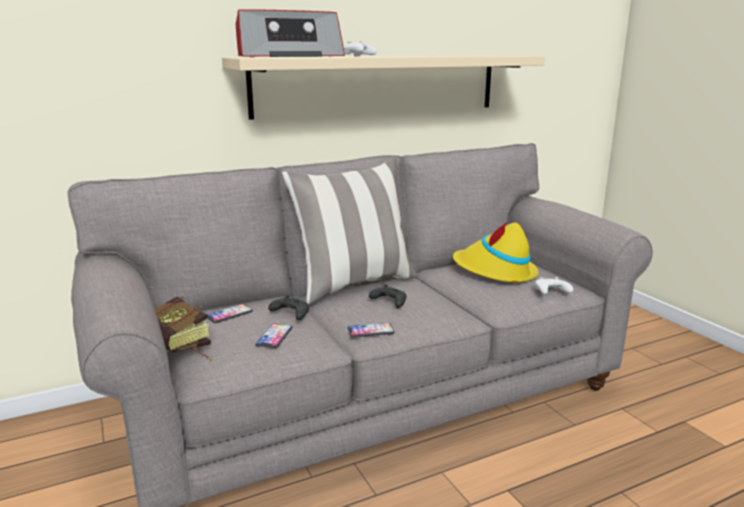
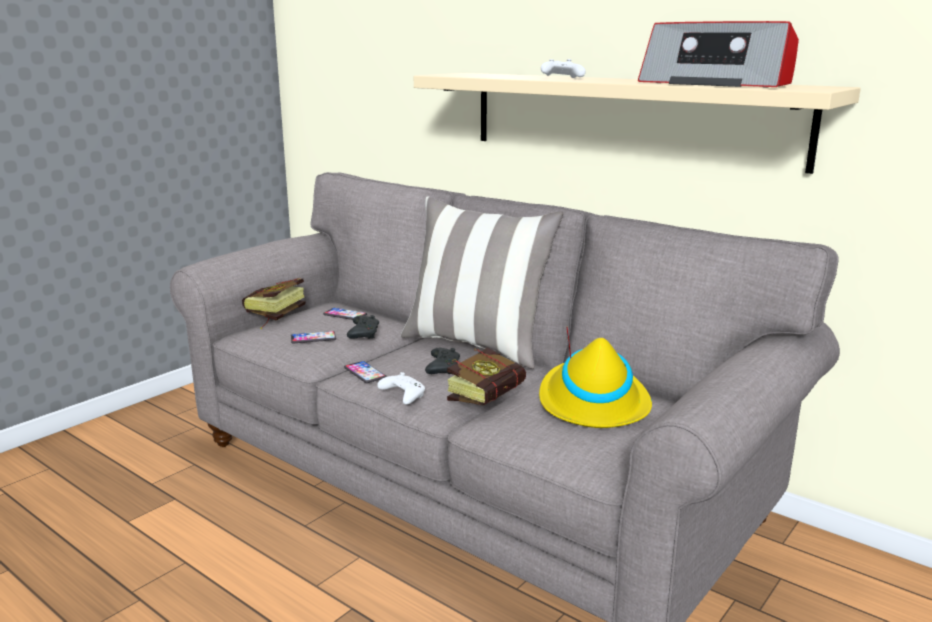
camera: 65 degrees right, 0 degrees up
radio [236,9,345,57] -> radio moved to [638,21,799,87]
white game controller [535,277,573,294] -> white game controller moved to [377,372,425,405]
none -> book [447,347,526,406]

